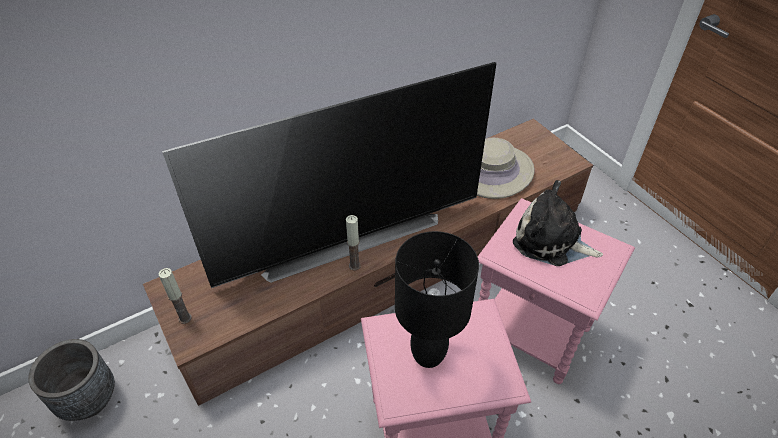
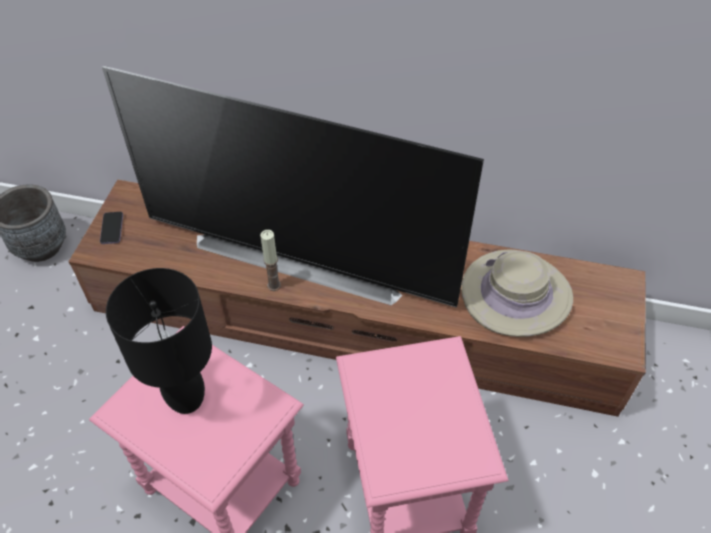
camera: 45 degrees right, 5 degrees up
candle [159,268,192,324] -> phone [100,212,123,244]
plush toy [513,180,603,266] -> none

